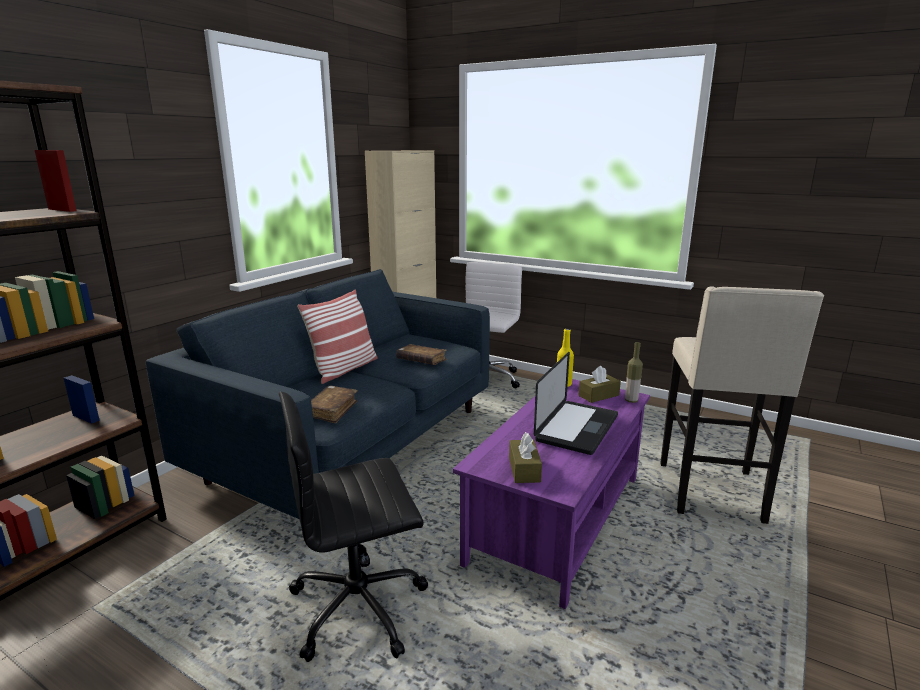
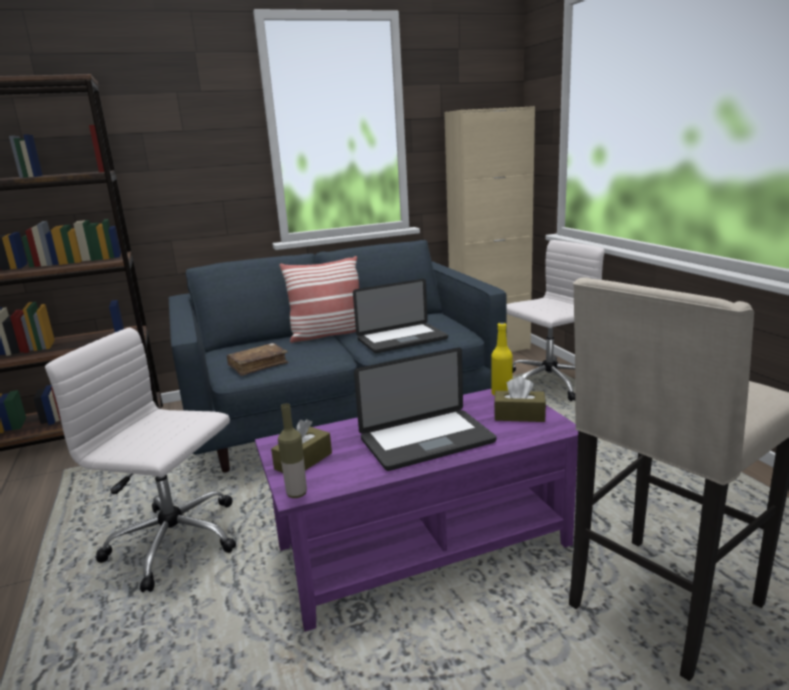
camera: 40 degrees right, 0 degrees up
black office chair [279,391,428,662] -> white office chair [45,328,236,592]
brown book [396,344,447,365] -> laptop [353,279,448,353]
bottle [625,342,643,403] -> bottle moved to [278,403,307,498]

